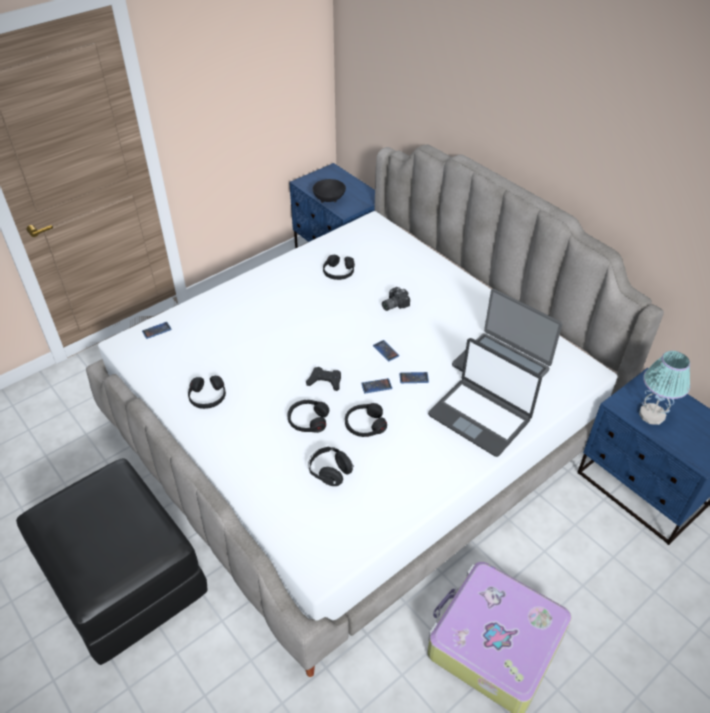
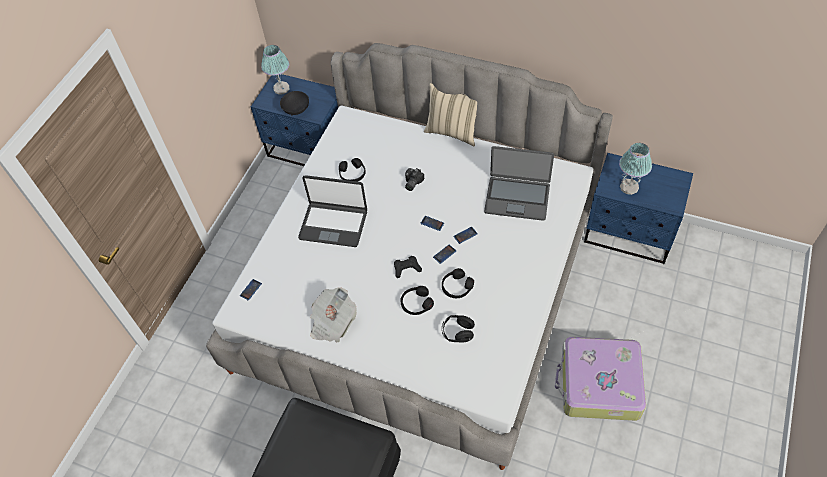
camera: 25 degrees left, 10 degrees up
black headphones [188,376,226,409] -> newspaper [310,287,357,343]
laptop [428,338,542,457] -> laptop moved to [298,175,367,247]
none -> table lamp [261,45,289,95]
none -> beige pillow [424,83,477,146]

